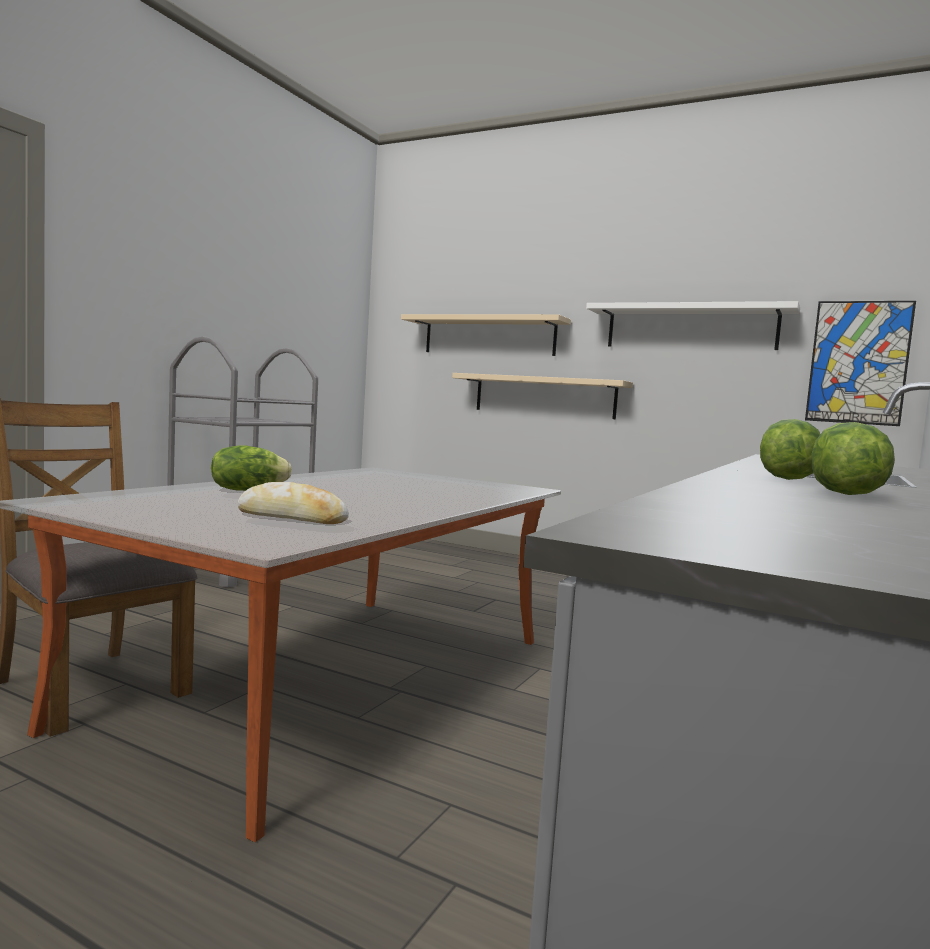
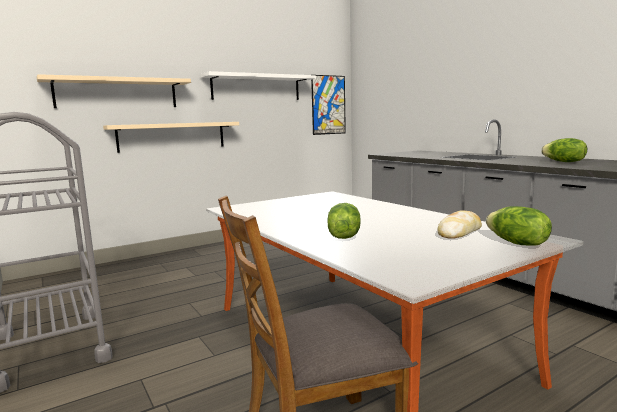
camera: 60 degrees left, 5 degrees up
lettuce [760,419,820,480] -> lettuce moved to [486,206,552,246]

